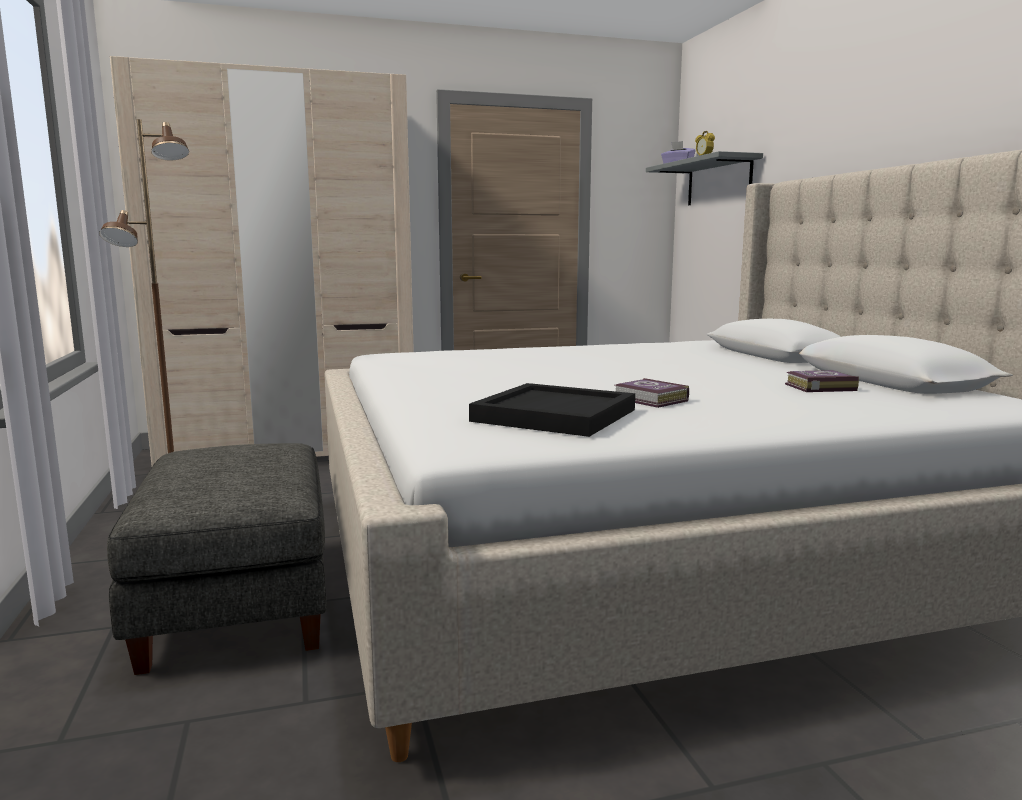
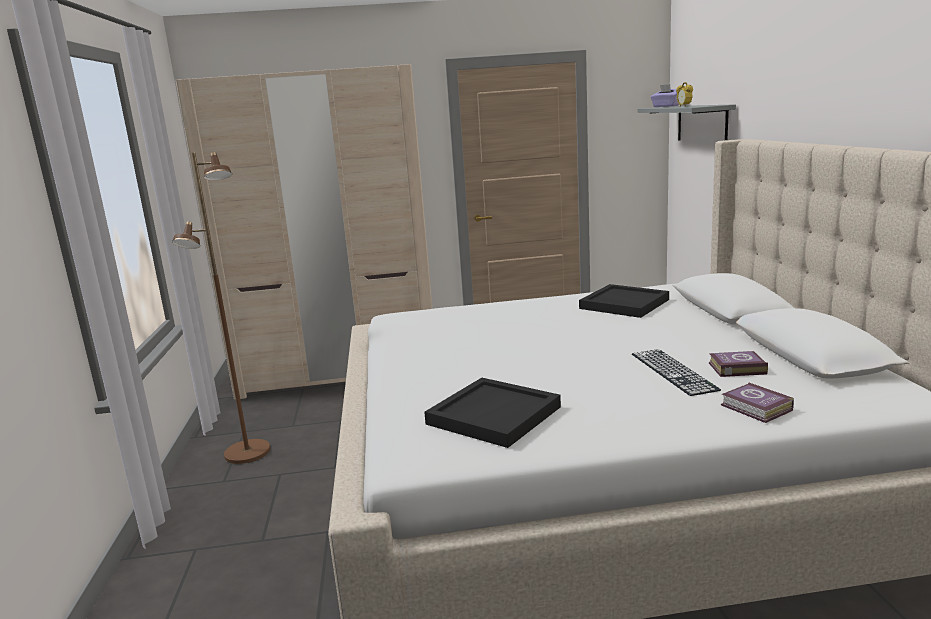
camera: 10 degrees right, 5 degrees up
grey ottoman [107,443,327,675] -> none
book [615,378,689,408] -> book moved to [721,382,794,423]
none -> black tray [579,284,669,318]
none -> keyboard [632,349,721,396]

